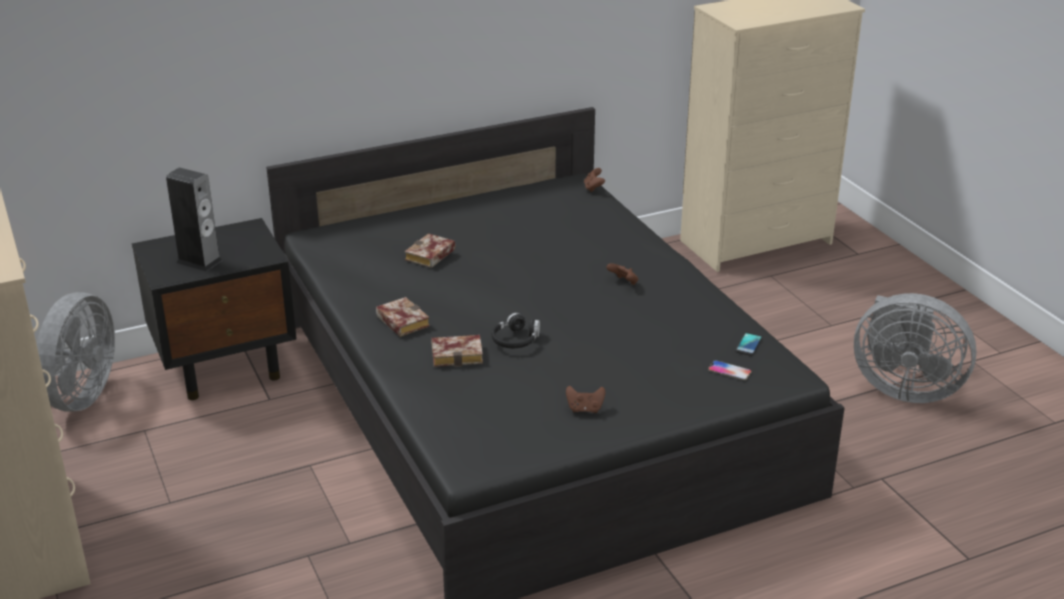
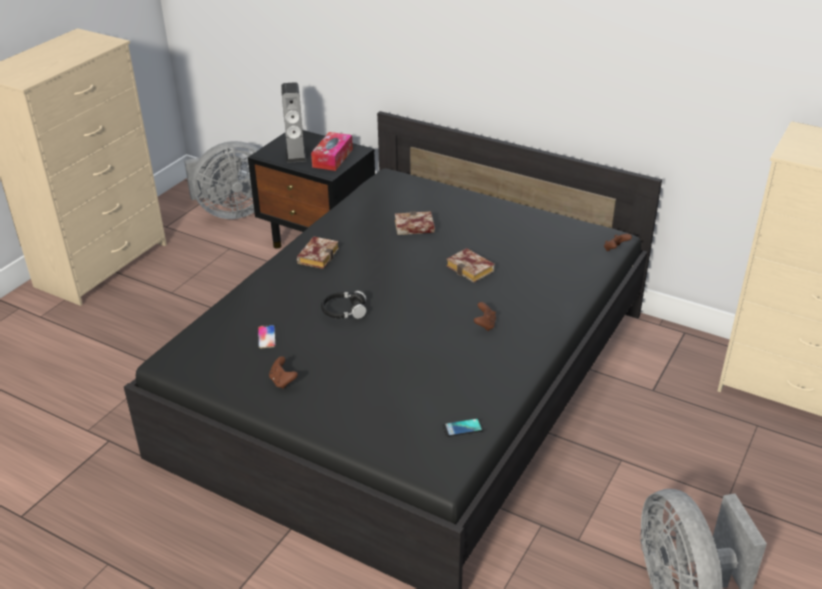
camera: 55 degrees right, 5 degrees up
book [431,335,483,367] -> book moved to [446,248,495,283]
phone [708,360,751,380] -> phone moved to [258,325,276,348]
none -> tissue box [311,132,353,171]

